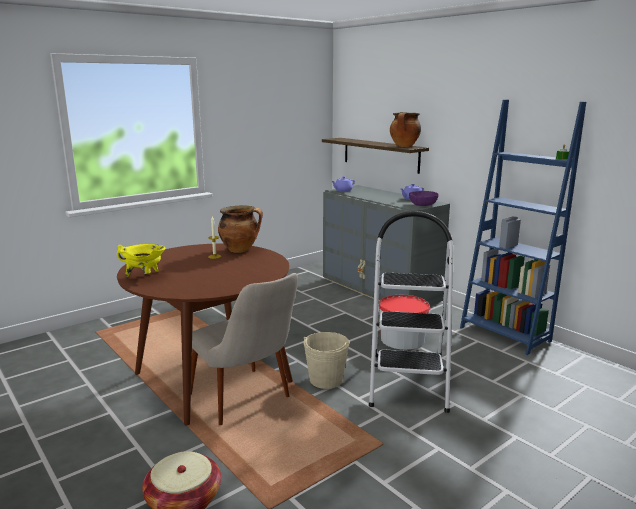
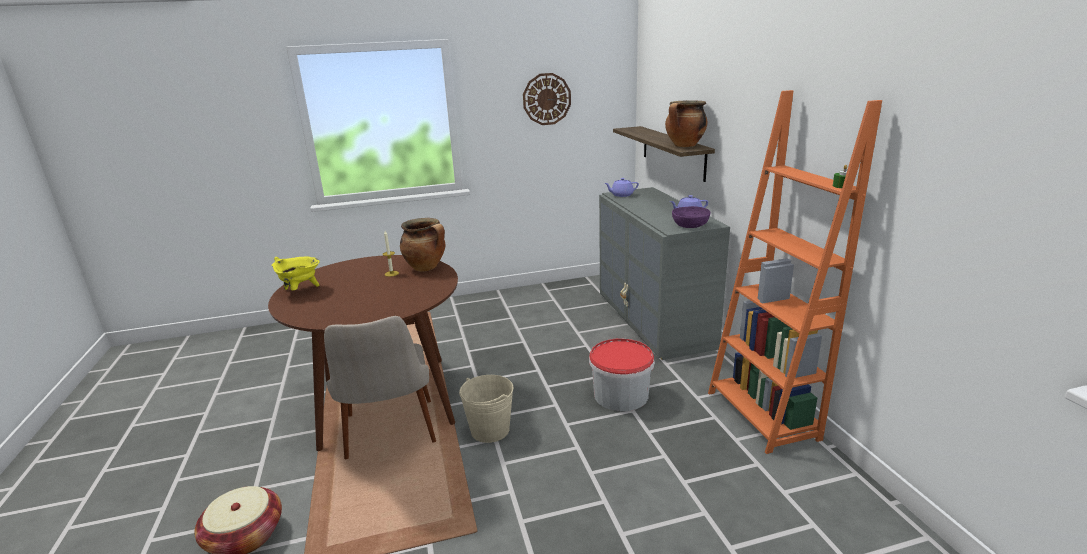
camera: 25 degrees right, 5 degrees up
step ladder [369,211,453,413] -> none
blue bookcase [460,100,586,355] -> orange bookcase [708,90,882,454]
none -> wall clock [523,73,571,125]

